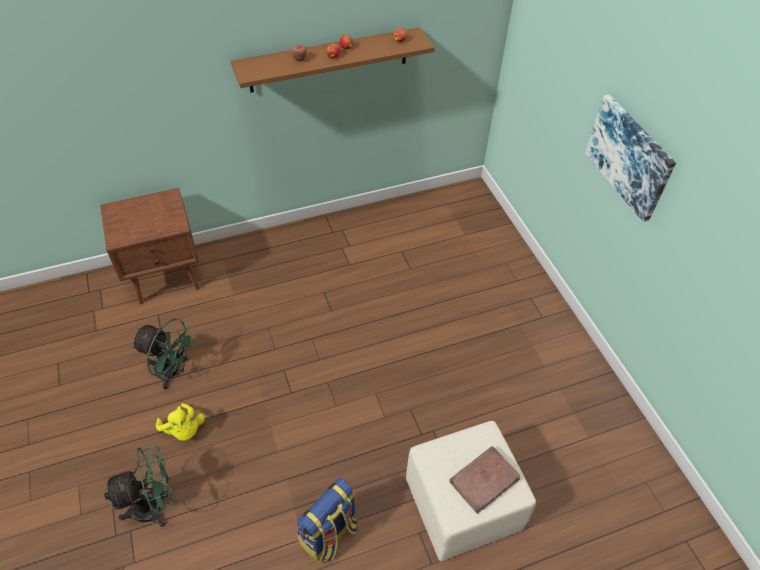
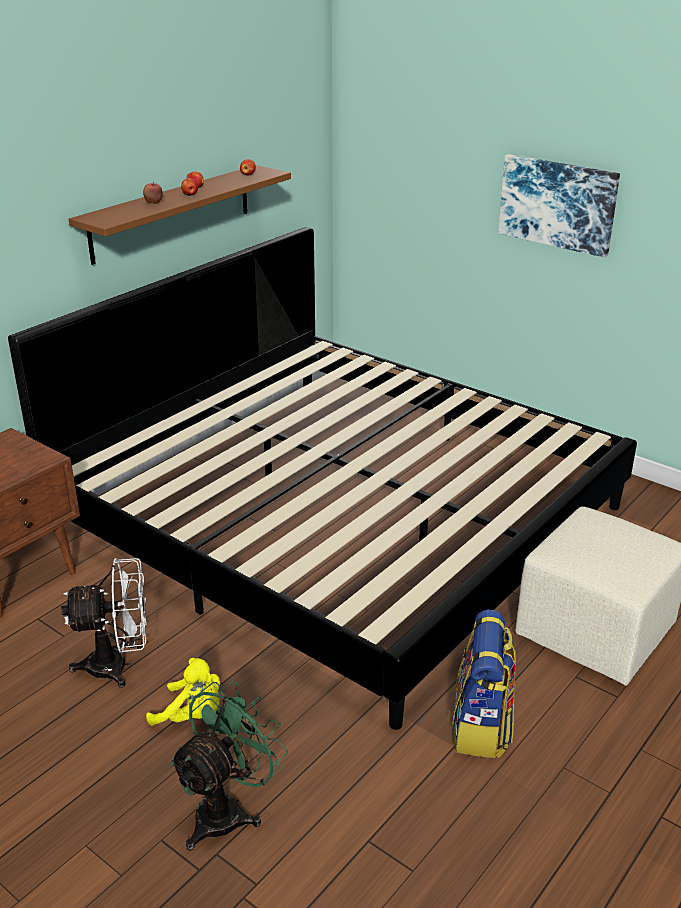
camera: 30 degrees left, 20 degrees down
green fan [132,318,196,390] -> white fan [61,558,147,688]
brown book [449,446,521,514] -> none
none -> bed [8,227,637,730]

